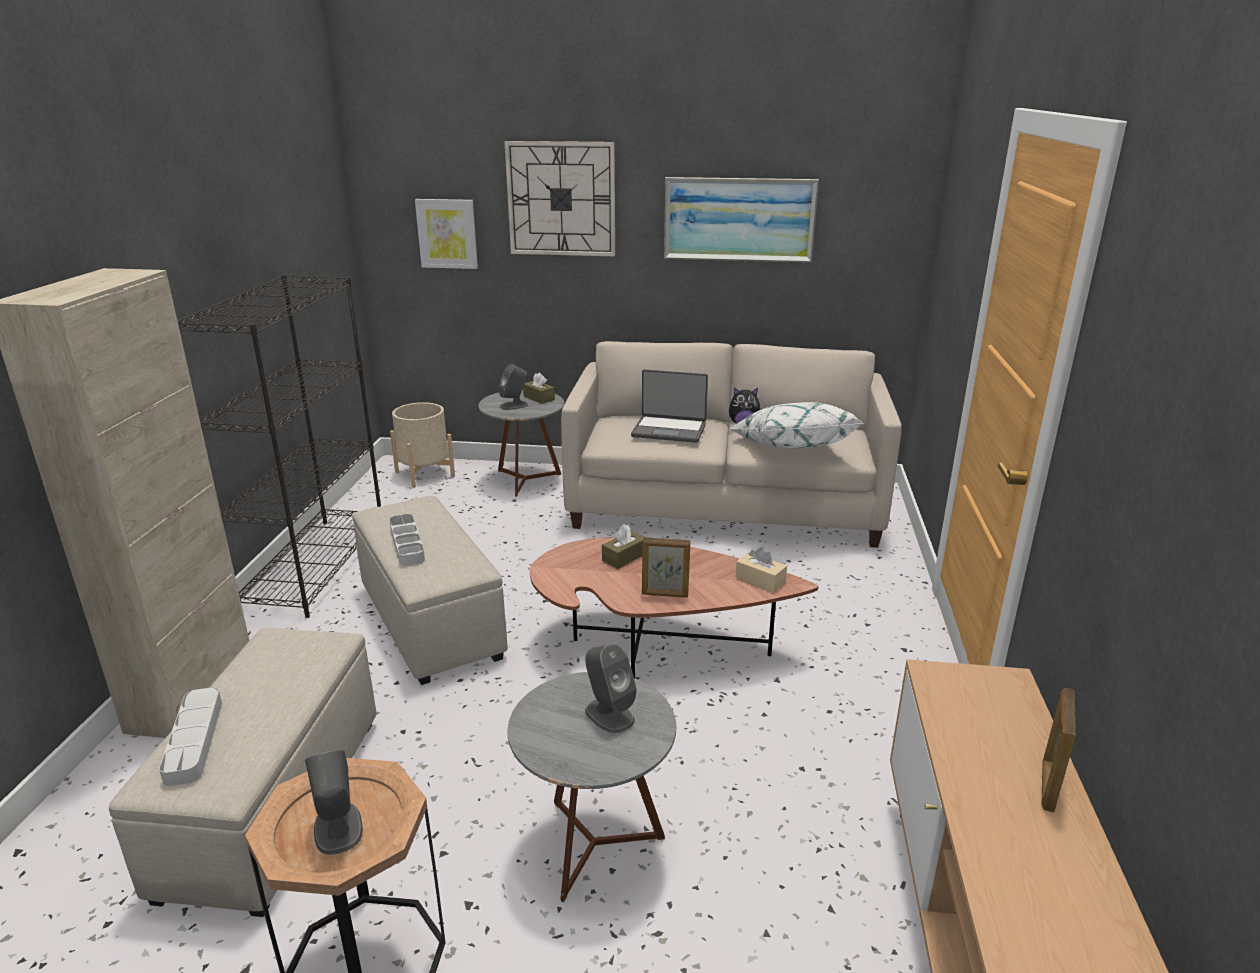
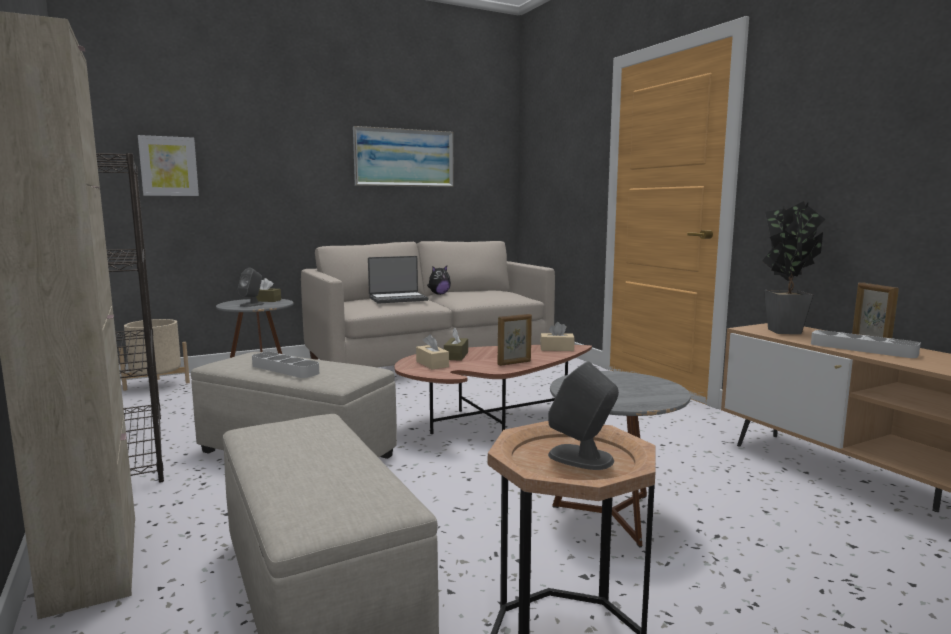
camera: 35 degrees left, 15 degrees down
grey tray [159,687,222,786] -> grey tray moved to [811,330,921,358]
wall clock [504,141,615,256] -> none
grey speaker [585,644,637,733] -> none
white pillow [730,402,864,449] -> none
none -> beige tissue box [416,334,449,370]
none -> potted plant [762,201,826,334]

